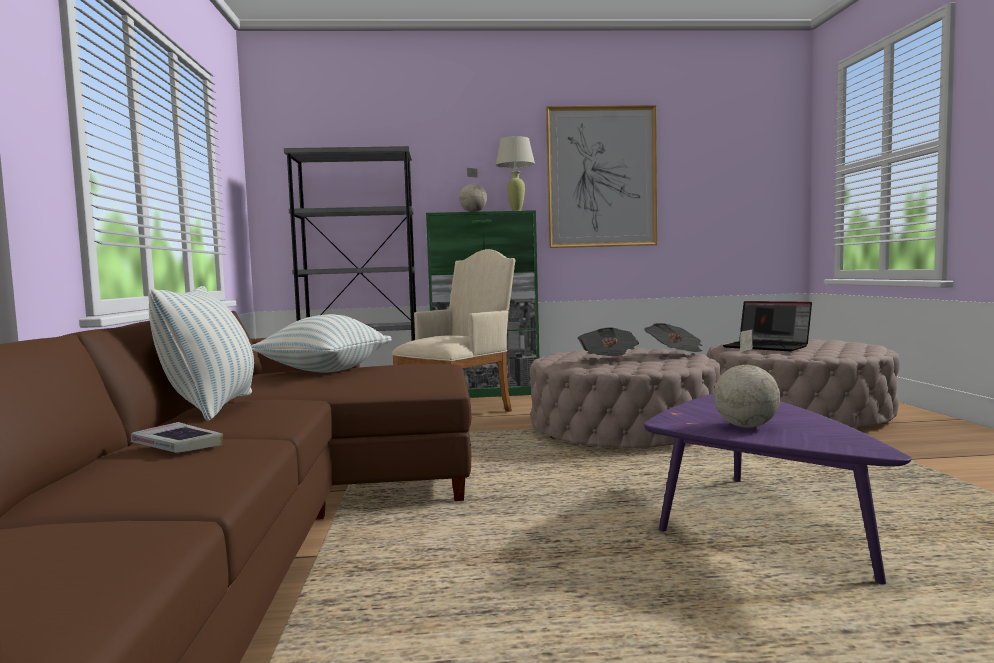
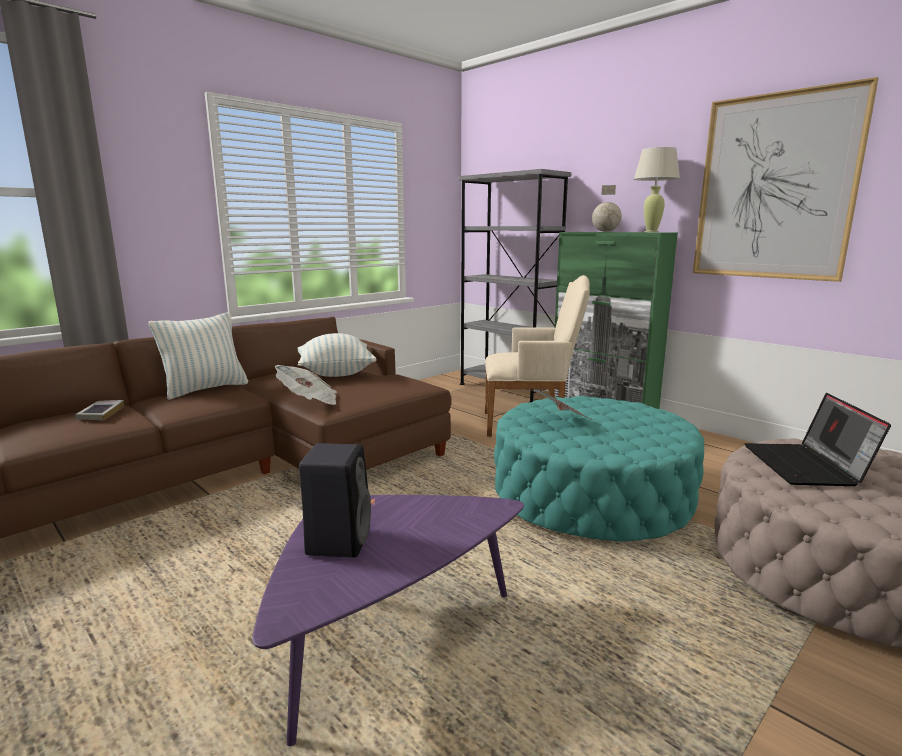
camera: 50 degrees right, 10 degrees up
beige ottoman [529,348,721,448] -> turquoise ottoman [494,396,704,542]
newspaper [644,323,703,352] -> newspaper moved to [275,365,337,405]
globe [714,329,780,428] -> black speaker [299,443,371,557]

